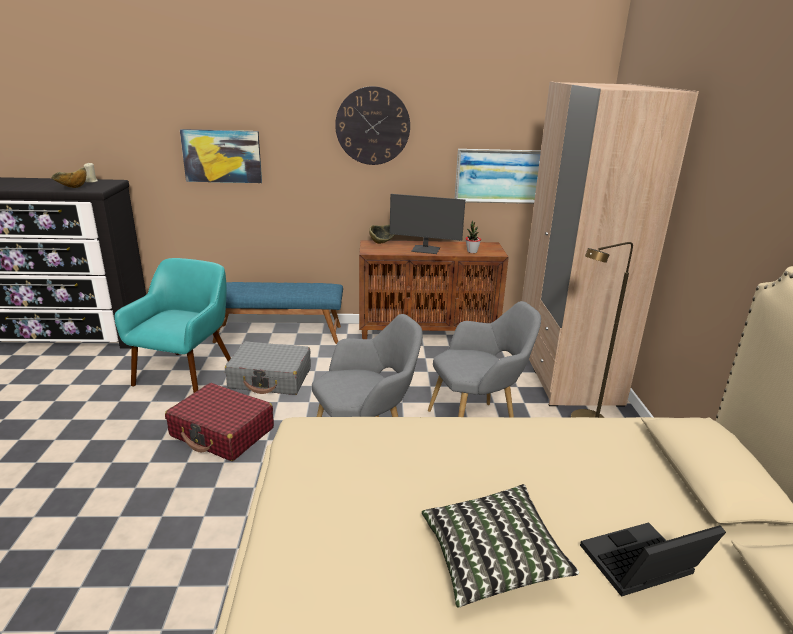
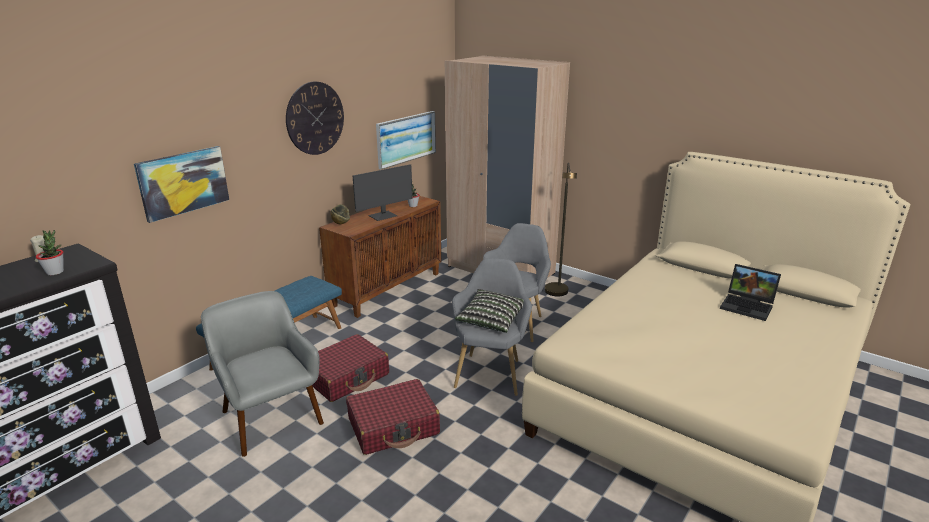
camera: 50 degrees left, 0 degrees up
bowl [52,167,87,188] -> potted plant [36,230,64,275]
turquoise armchair [115,258,231,393] -> grey armchair [201,291,324,457]
grey suitcase [225,341,311,395] -> red suitcase [312,334,389,402]
pillow [422,484,579,608] -> pillow moved to [455,289,524,333]
laptop [580,522,726,597] -> laptop turned 75 degrees counterclockwise [720,264,781,321]

